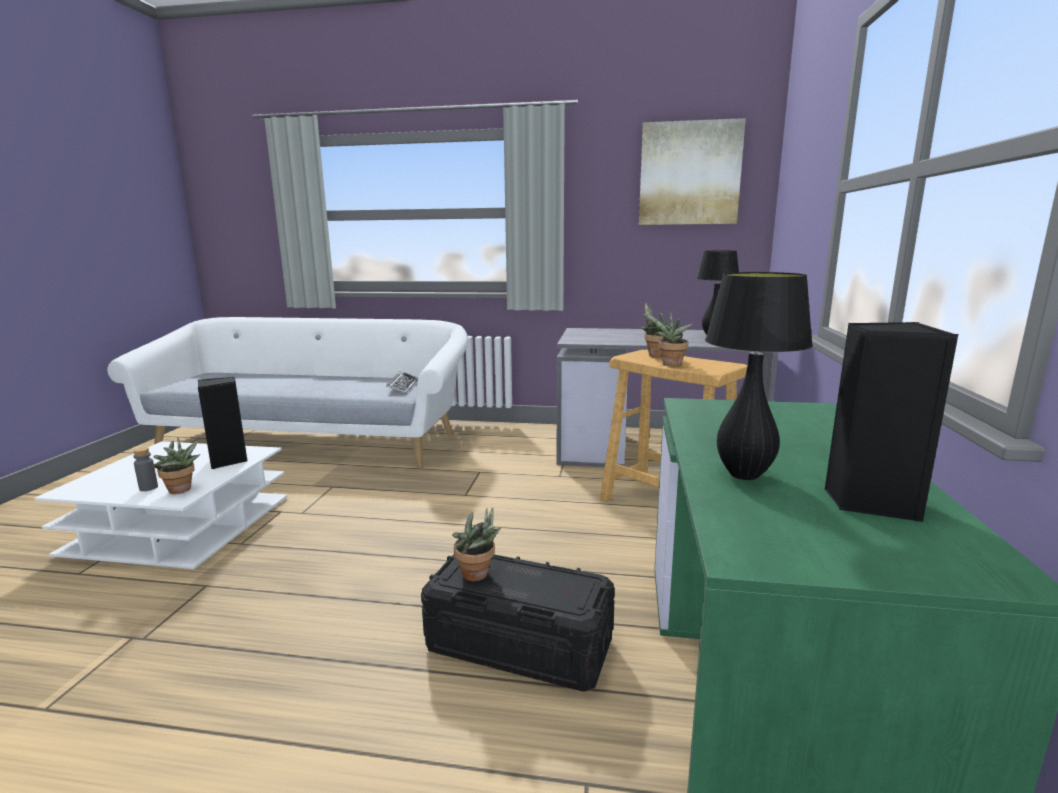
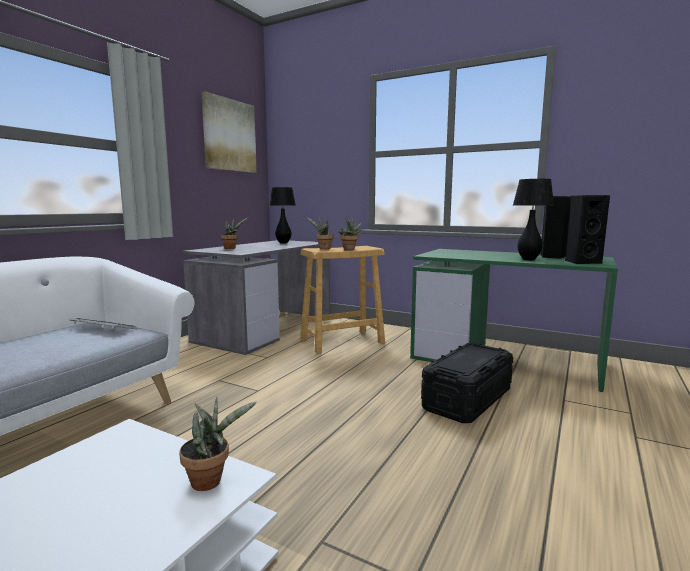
camera: 70 degrees left, 5 degrees down
grey bottle [133,447,158,491] -> none
black speaker [198,377,248,469] -> black speaker moved to [565,195,610,264]
potted plant [452,507,502,581] -> potted plant moved to [221,217,249,249]

